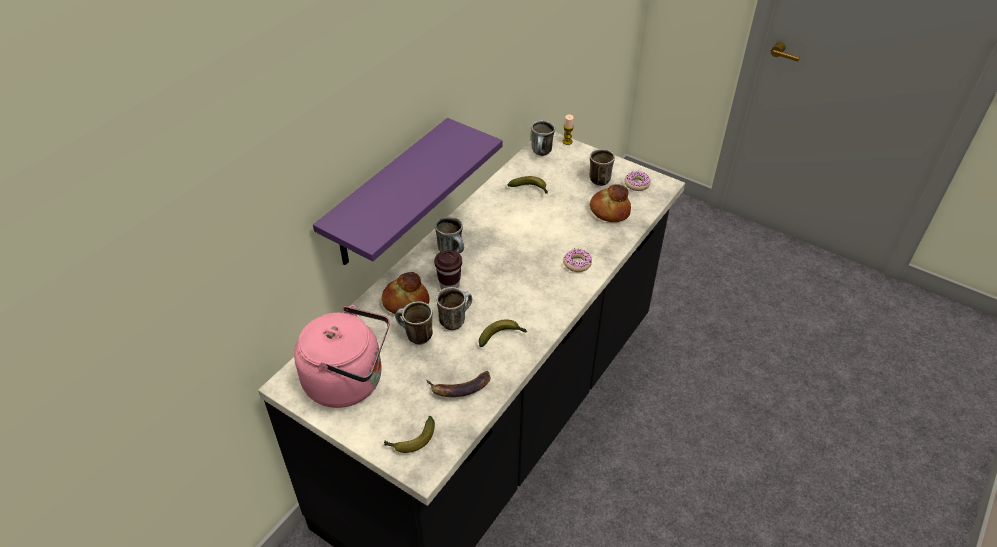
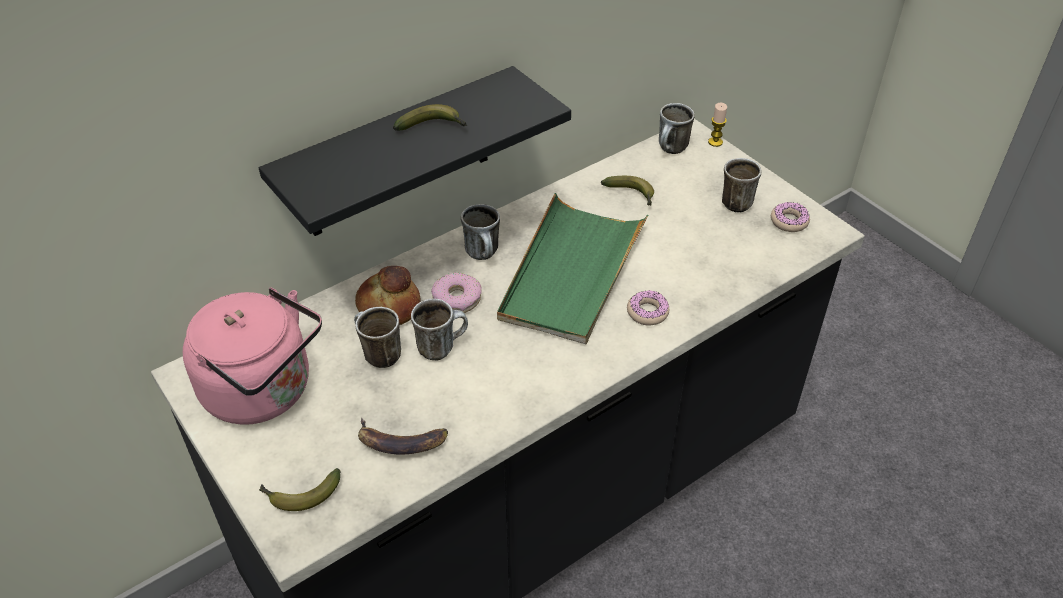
camera: 20 degrees right, 0 degrees up
purple shelf [313,118,503,265] -> black shelf [259,66,571,236]
brown cup [434,250,462,289] -> donut [431,273,482,313]
banana [479,319,527,347] -> banana moved to [393,104,467,131]
bread [590,184,631,222] -> none
none -> green tray [497,193,648,344]

